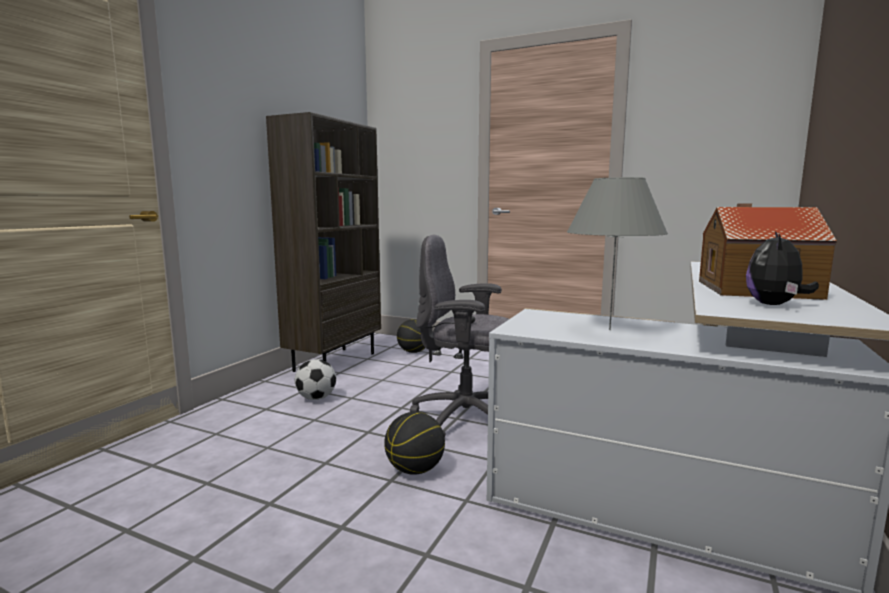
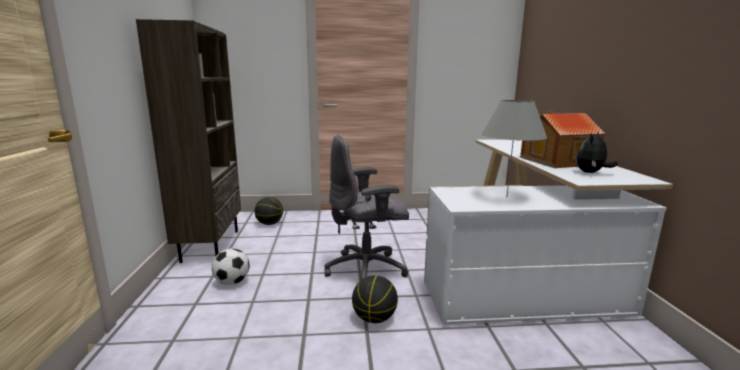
camera: 30 degrees left, 5 degrees up
plush toy [746,231,819,305] -> plush toy turned 45 degrees clockwise [576,132,618,173]

